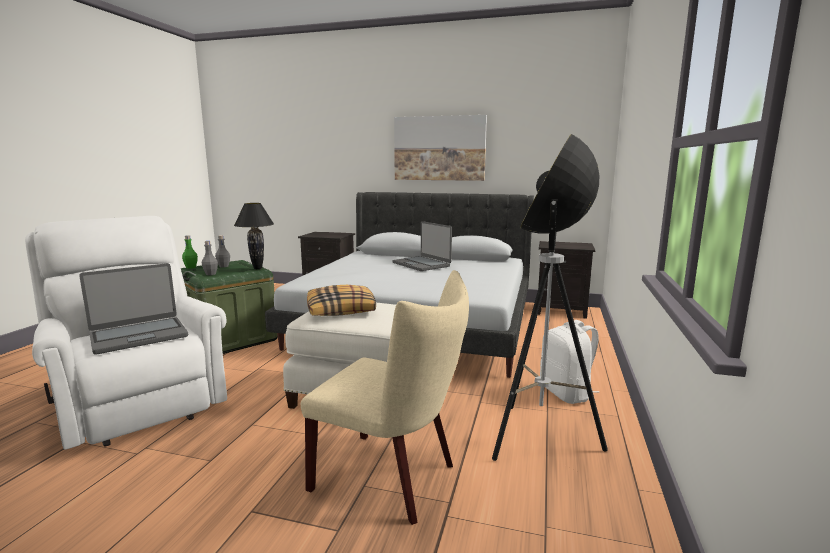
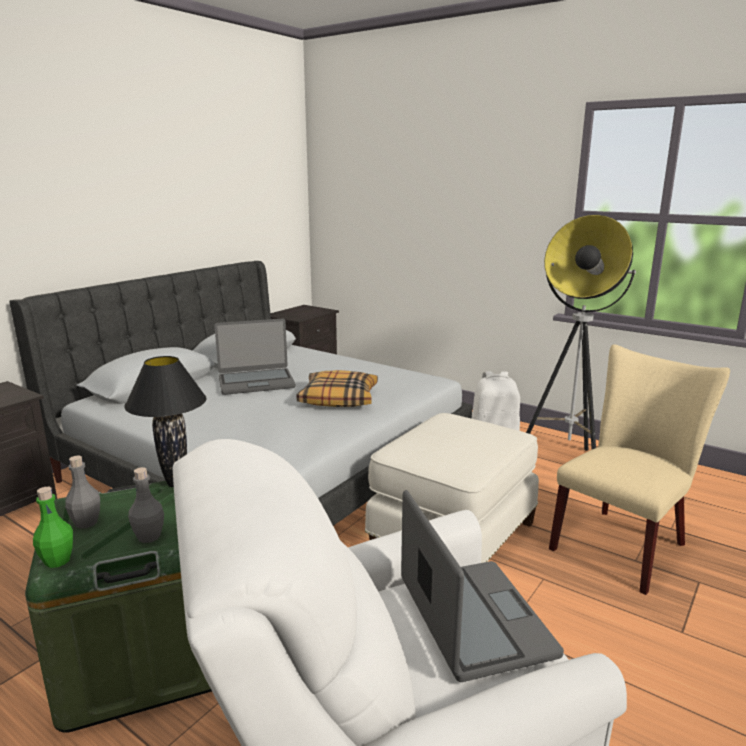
camera: 70 degrees left, 5 degrees up
pillow [307,285,376,316] -> pillow moved to [296,370,378,407]
picture [394,115,487,181] -> none

